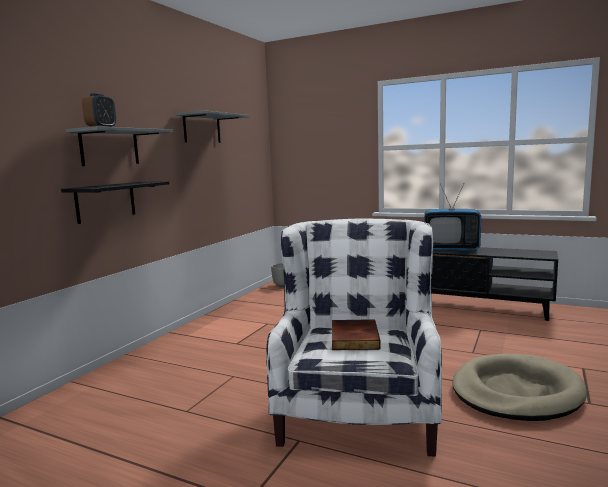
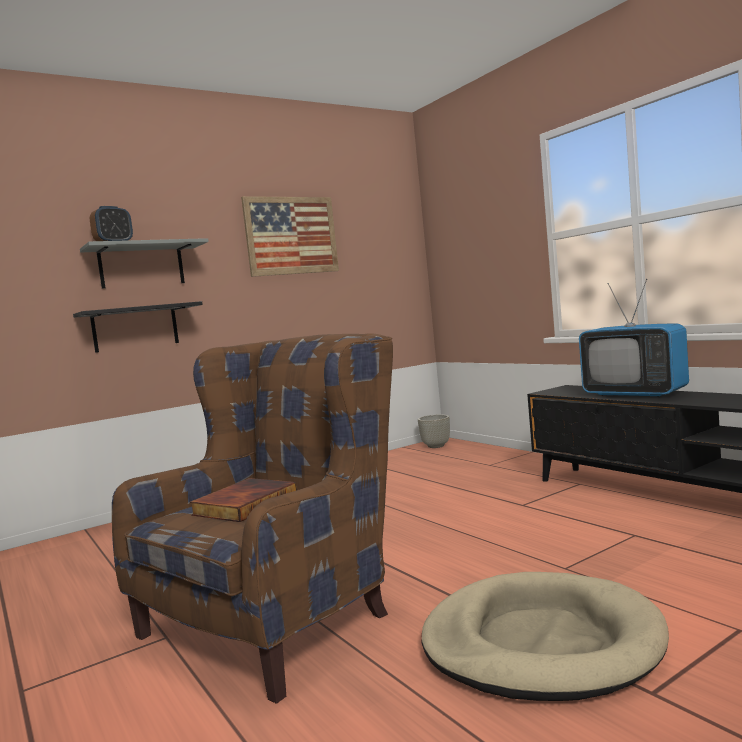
camera: 30 degrees right, 5 degrees down
grey shelf [175,110,249,143] -> picture [241,196,339,277]
white armchair [267,218,442,457] -> brown armchair [112,333,393,704]

